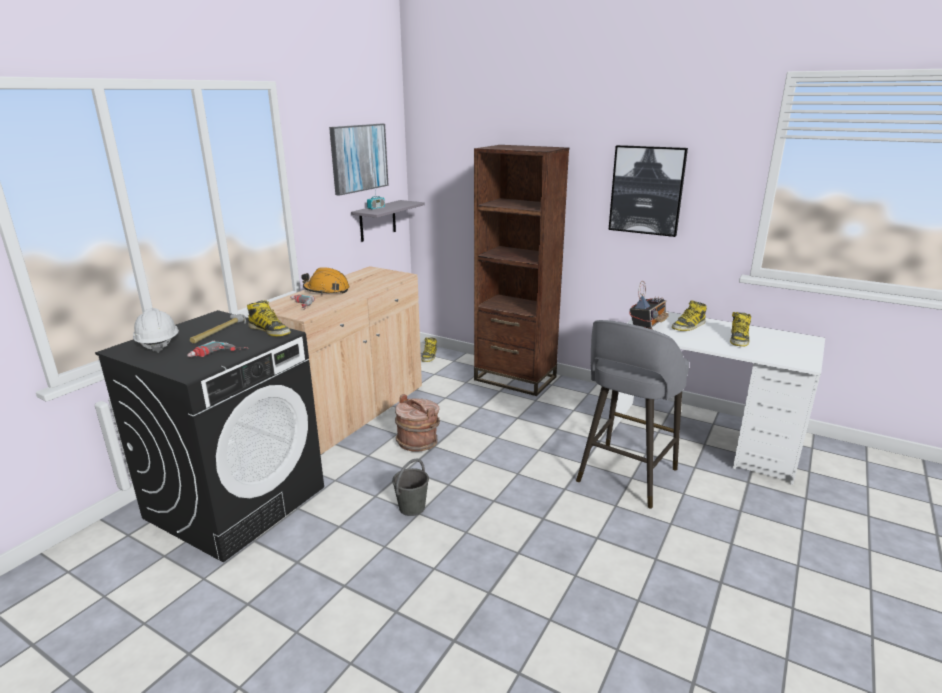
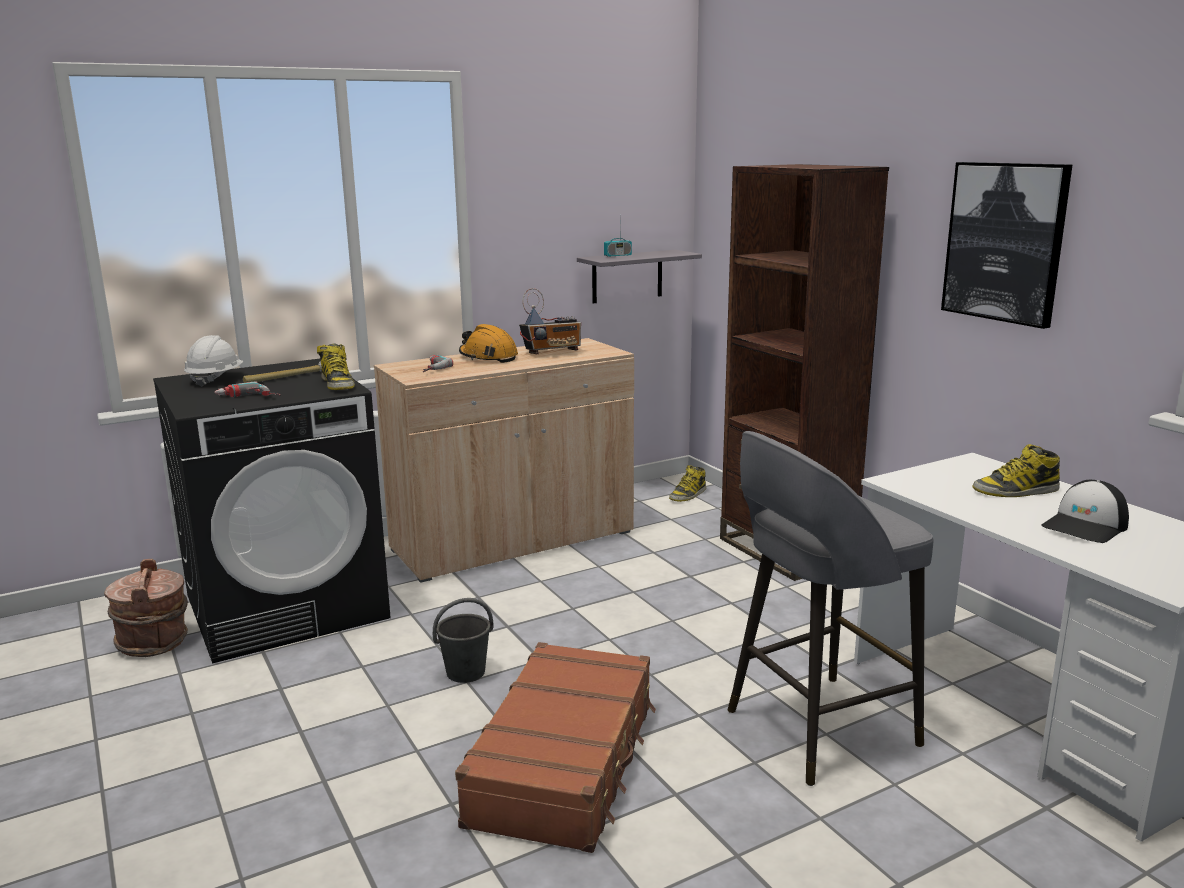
camera: 30 degrees right, 5 degrees down
picture [329,124,389,196] -> none
brown bucket [395,394,440,451] -> brown bucket moved to [104,559,188,657]
radio [630,281,669,330] -> radio moved to [519,288,581,354]
boot [730,312,751,347] -> cap [1041,480,1129,543]
none -> brown suitcase [455,642,656,853]

